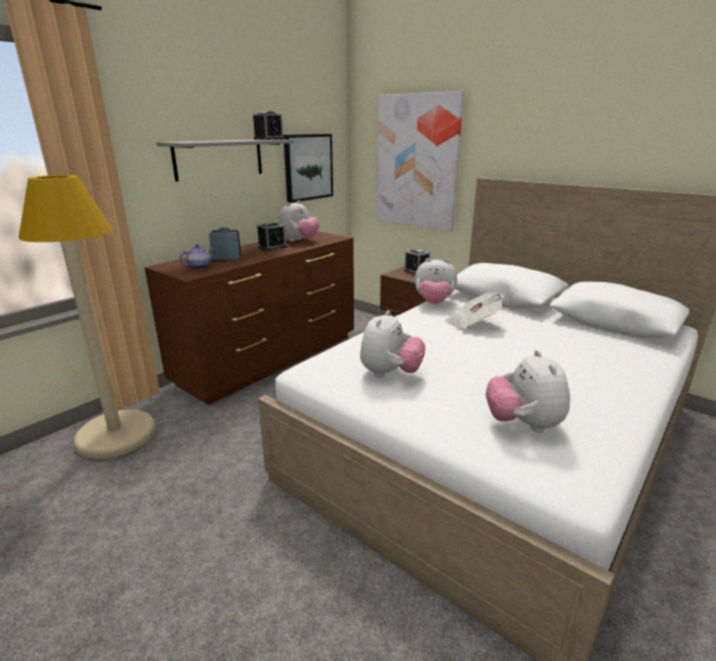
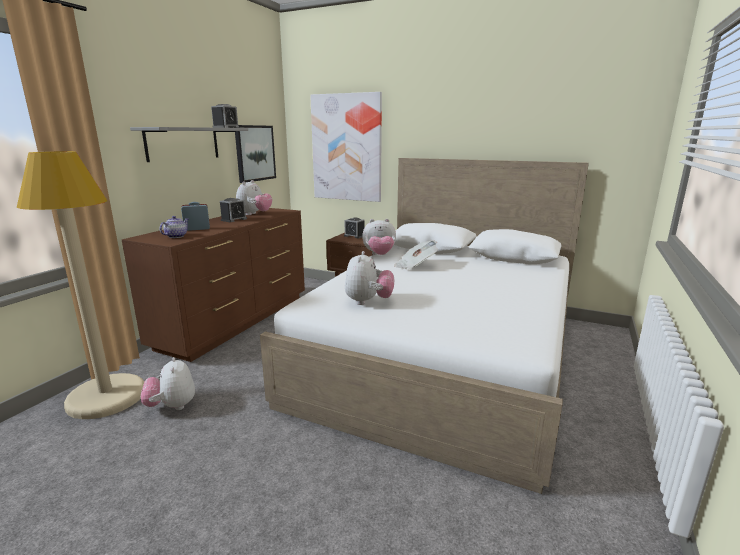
camera: 15 degrees left, 5 degrees down
plush toy [486,350,570,432] -> plush toy moved to [141,357,195,410]

